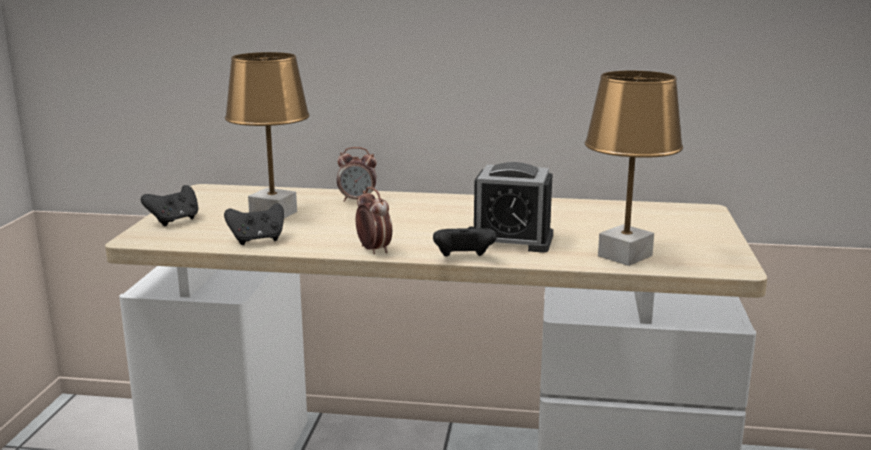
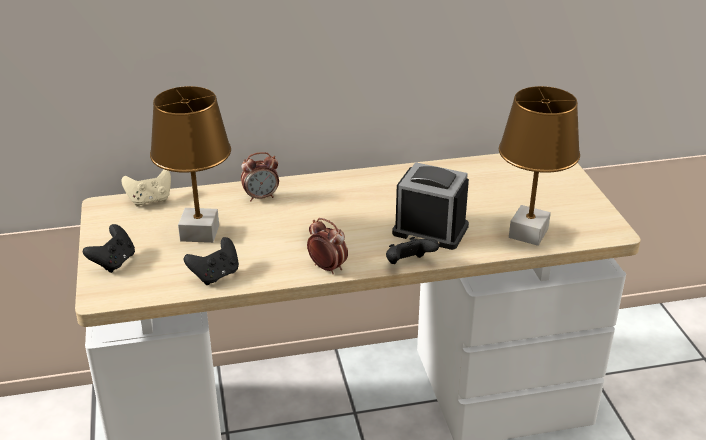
camera: 20 degrees left, 15 degrees up
alarm clock [474,162,553,253] -> alarm clock turned 150 degrees counterclockwise [392,162,469,250]
none -> beige game controller [122,169,171,207]

